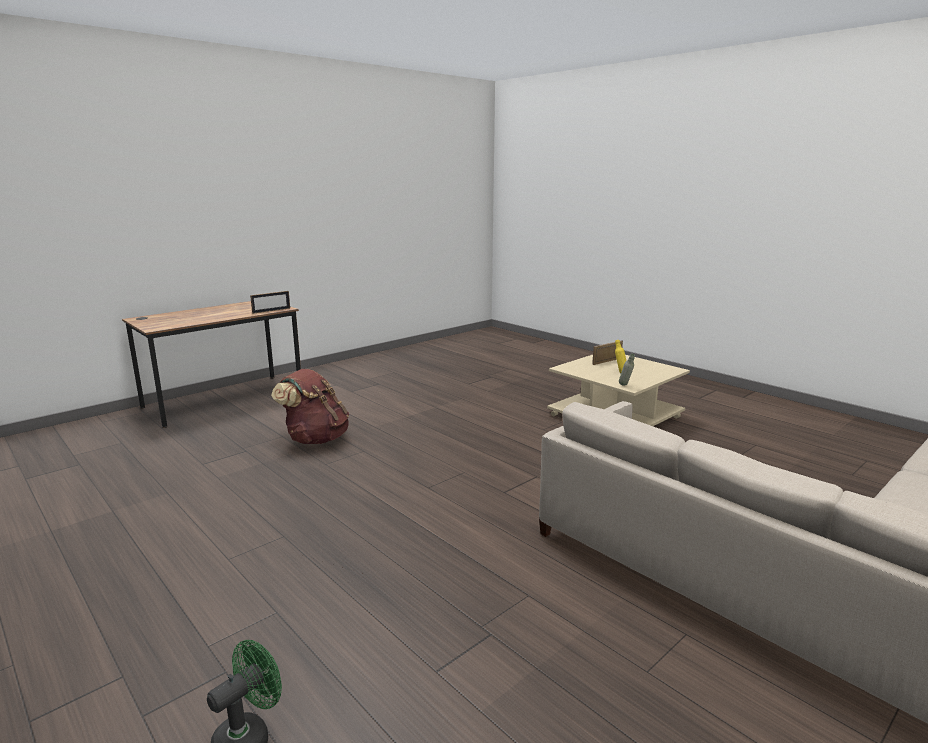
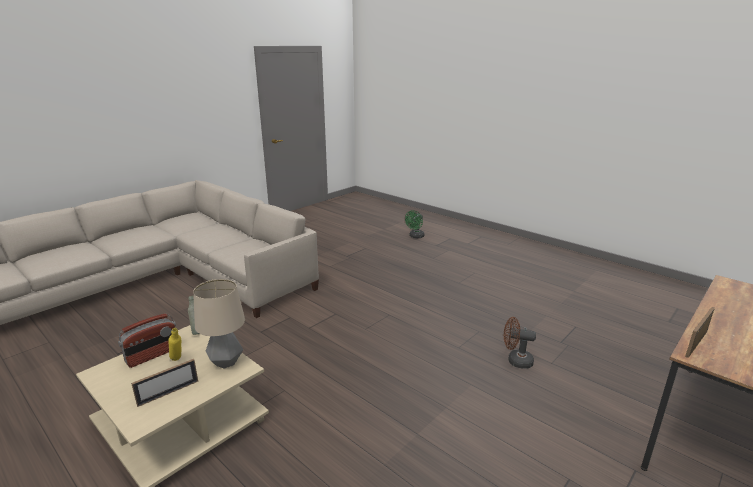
camera: 175 degrees right, 5 degrees up
brown backpack [271,369,349,444] -> brown fan [504,317,536,369]
none -> radio [118,313,176,368]
none -> table lamp [193,279,245,369]

